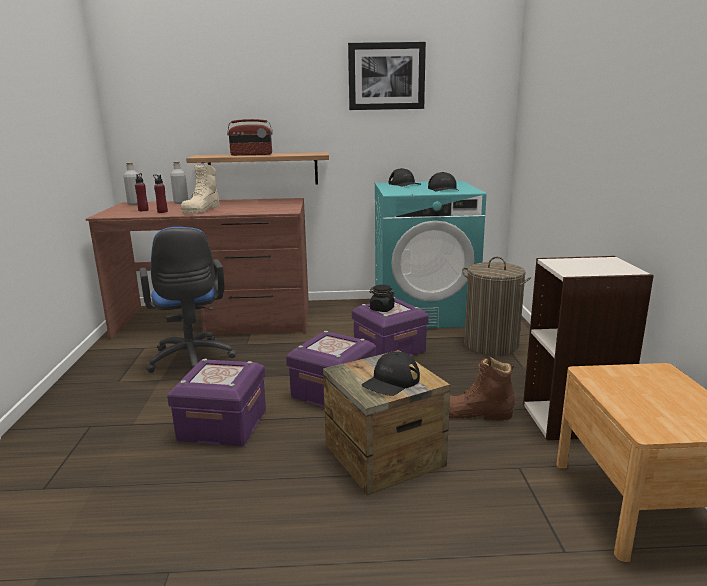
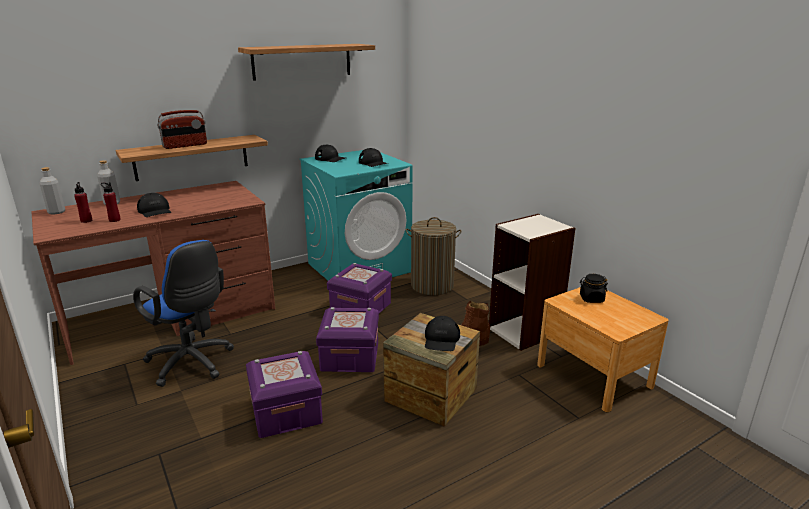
camera: 30 degrees left, 5 degrees up
beige boot [181,165,219,214] -> black cap [137,193,171,217]
picture [348,42,426,110] -> shelf [238,44,375,81]
black jar [369,285,395,312] -> black jar moved to [580,274,608,303]

